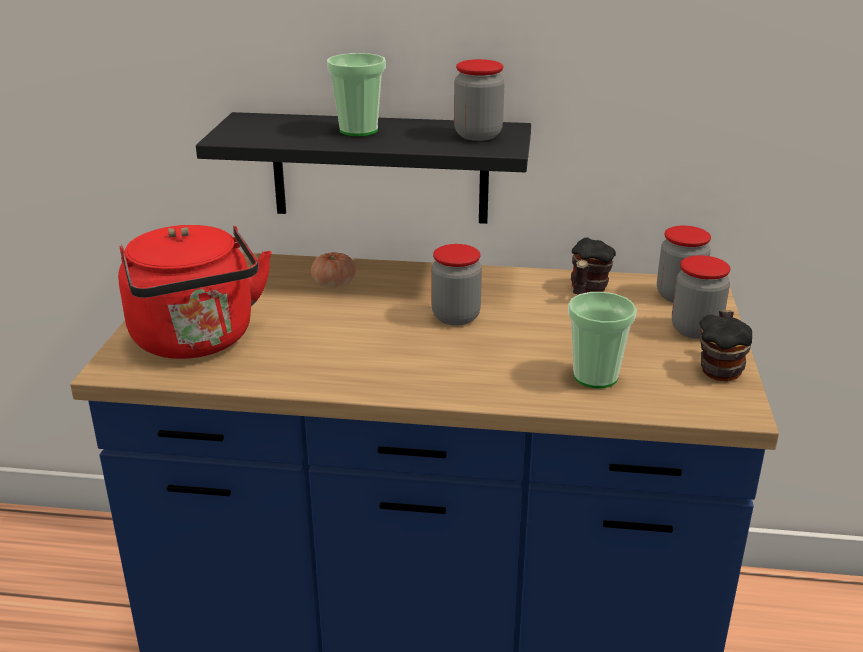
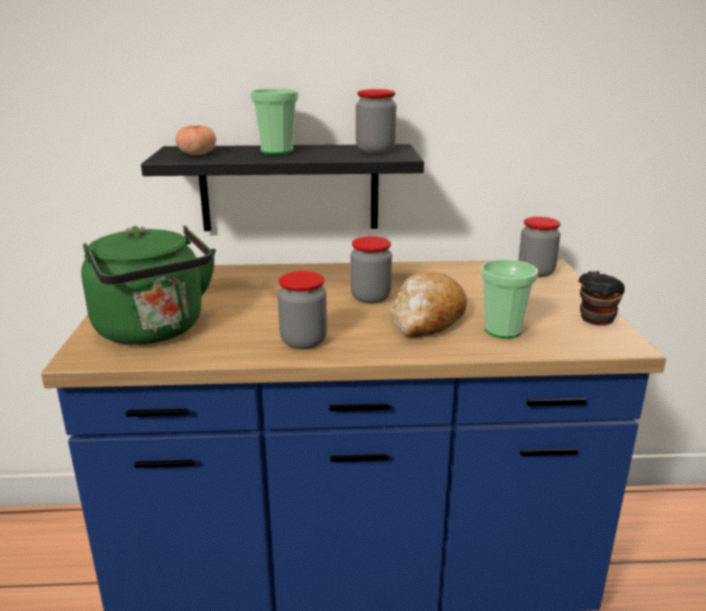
camera: 10 degrees left, 5 degrees down
red kettle [118,225,272,359] -> green kettle [81,225,216,345]
tomato [311,252,356,288] -> tomato moved to [176,125,216,155]
mug [571,237,616,295] -> none
jar [672,255,731,339] -> jar moved to [278,271,327,349]
none -> bread [390,272,467,338]

